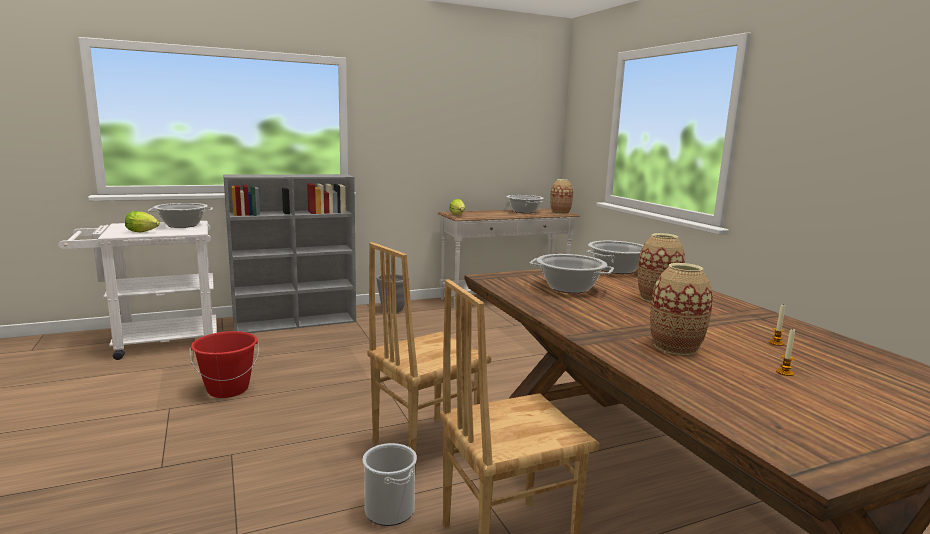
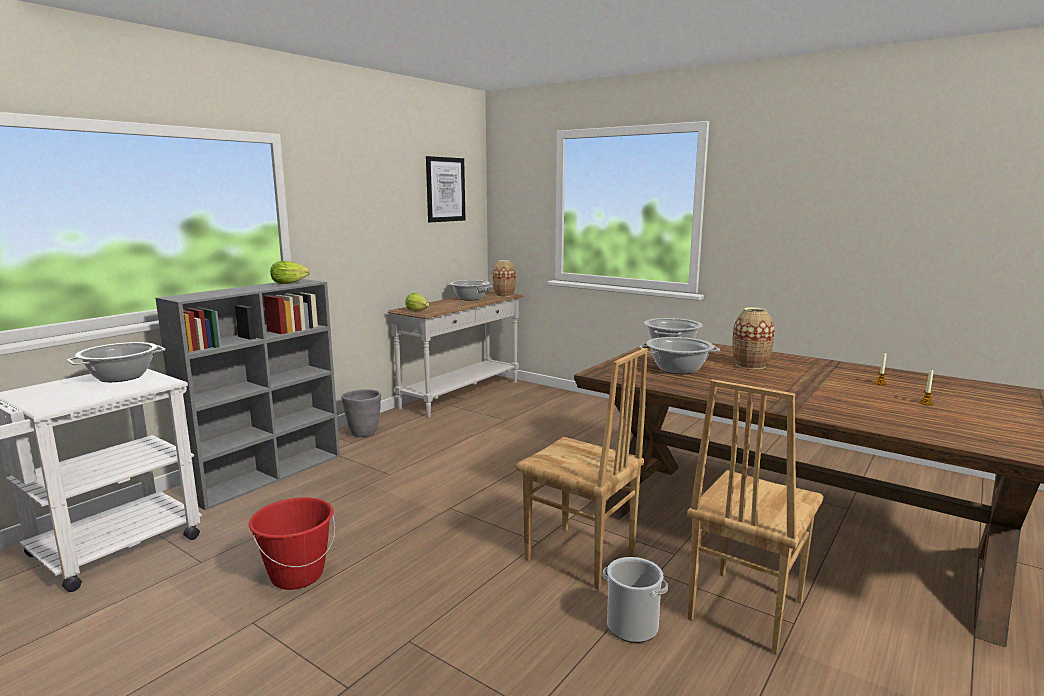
camera: 30 degrees left, 0 degrees up
lettuce [125,211,160,232] -> lettuce moved to [270,261,310,284]
brown chair [367,242,491,470] -> brown chair turned 75 degrees counterclockwise [516,348,648,590]
vase [650,263,713,355] -> none
none -> picture [426,156,465,222]

